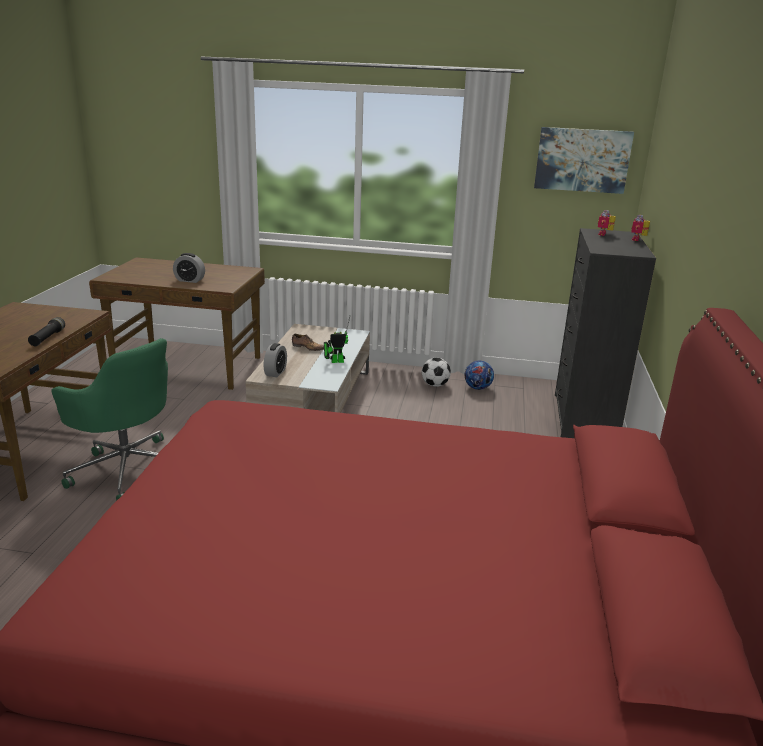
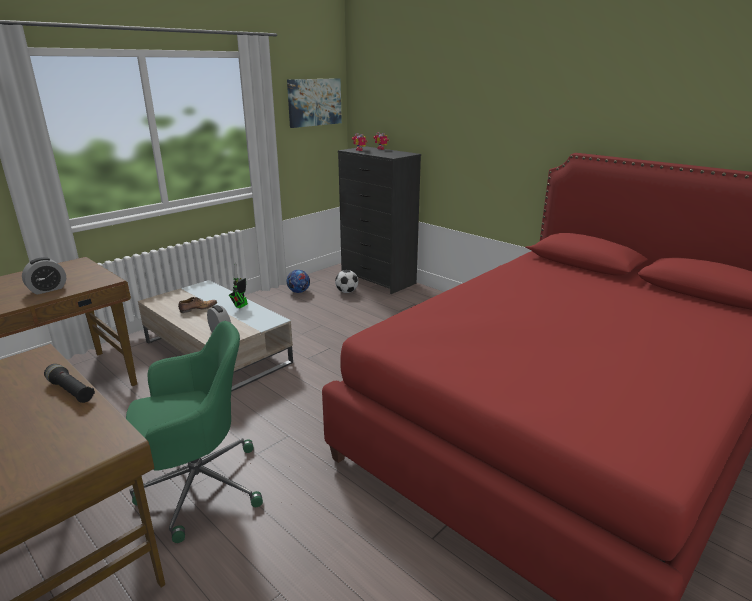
camera: 55 degrees left, 0 degrees up
football [422,358,451,387] -> football moved to [335,270,358,293]

